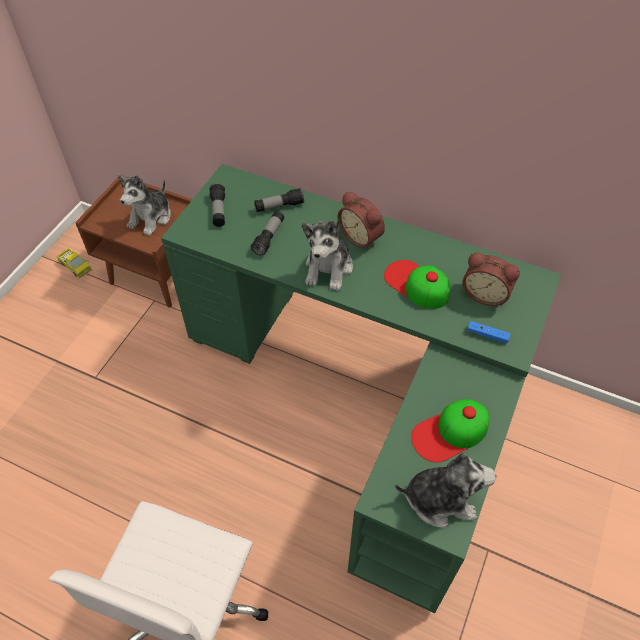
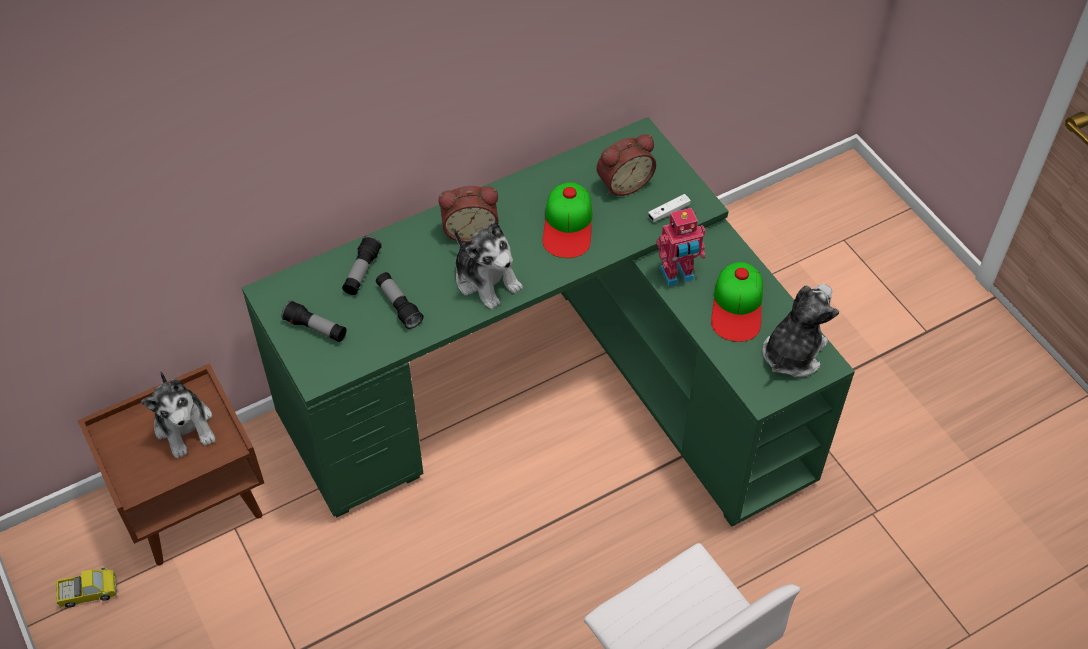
camera: 55 degrees left, 0 degrees up
cap [384,260,450,309] -> cap turned 75 degrees counterclockwise [543,182,592,258]
blue game controller [467,321,510,344] -> white game controller [648,194,691,222]
none -> toy robot [656,208,705,287]

